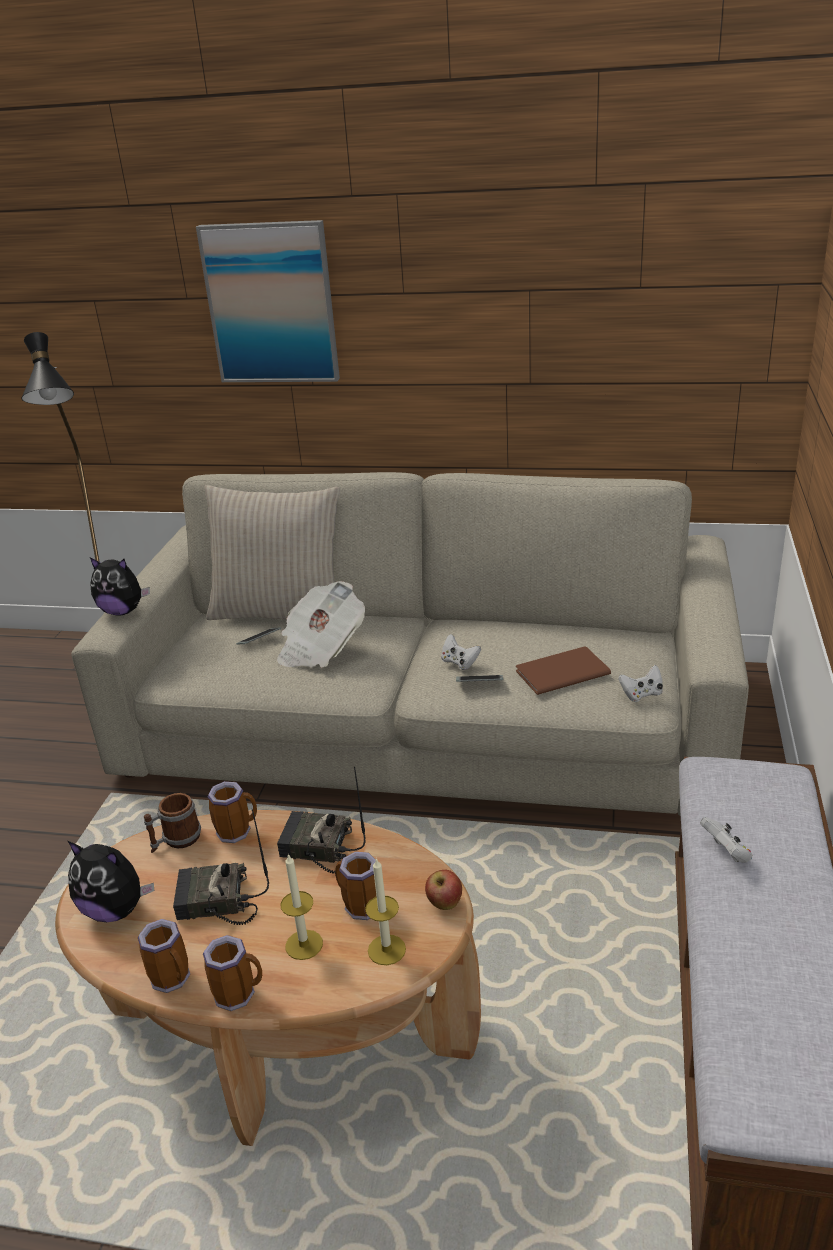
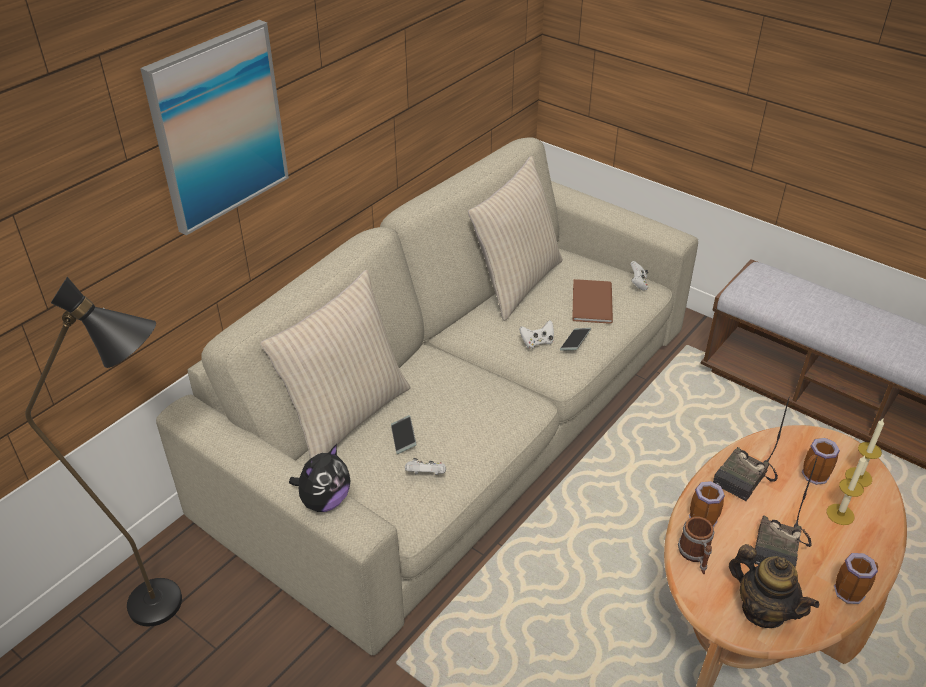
camera: 65 degrees left, 10 degrees up
plush toy [68,841,154,922] -> teapot [729,544,819,628]
mug [203,935,262,1011] -> none
newspaper [277,581,365,668] -> none
apple [425,870,462,910] -> none
white game controller [700,817,753,863] -> white game controller moved to [405,458,446,476]
none -> beige pillow [468,156,563,321]

